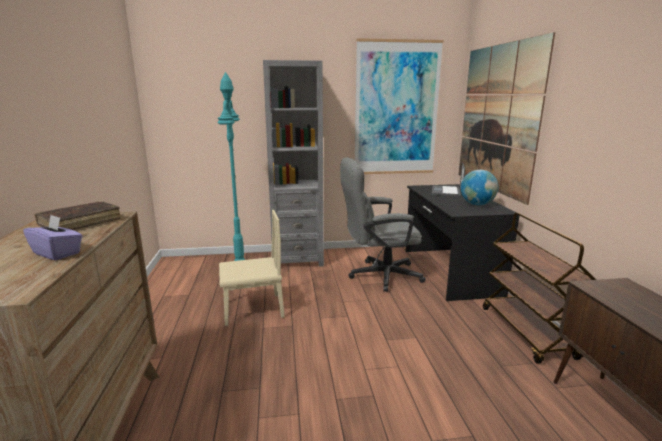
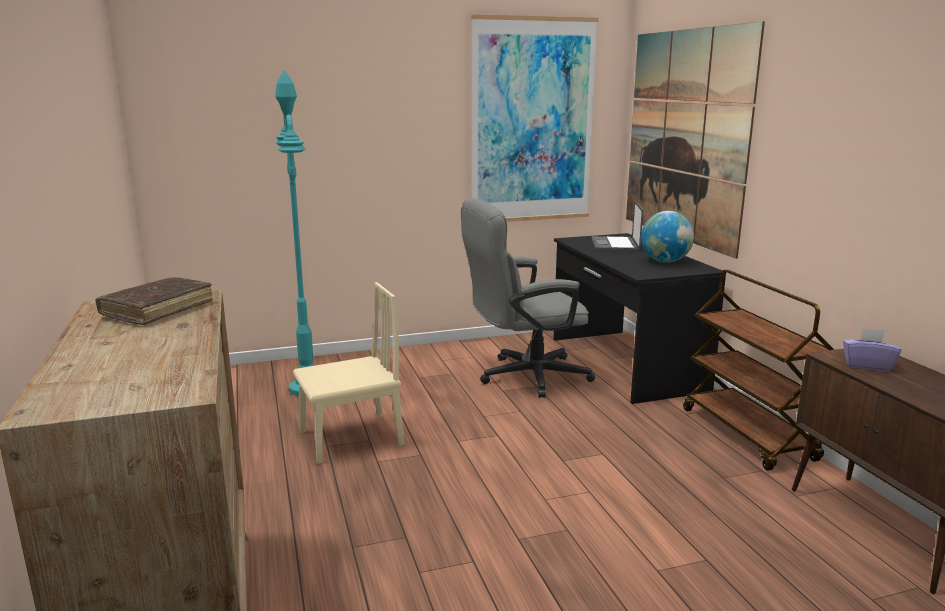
camera: 10 degrees left, 0 degrees up
purple tissue box [23,214,82,260] -> purple tissue box moved to [843,328,901,371]
grey bookcase [263,60,324,267] -> none

